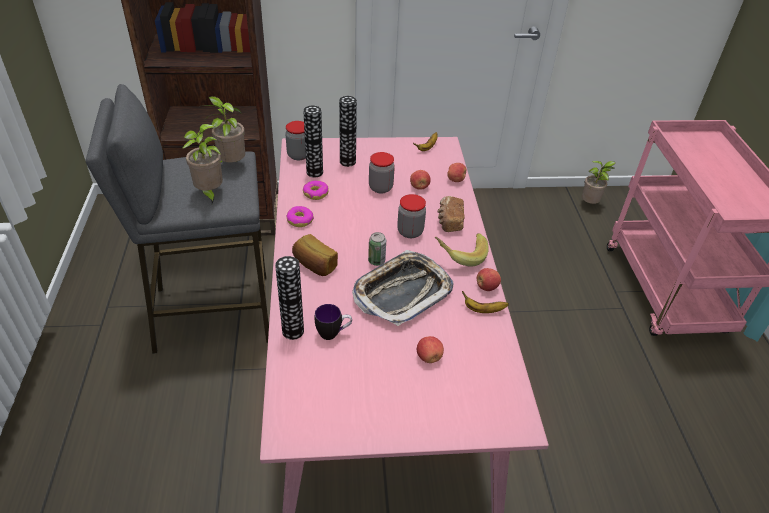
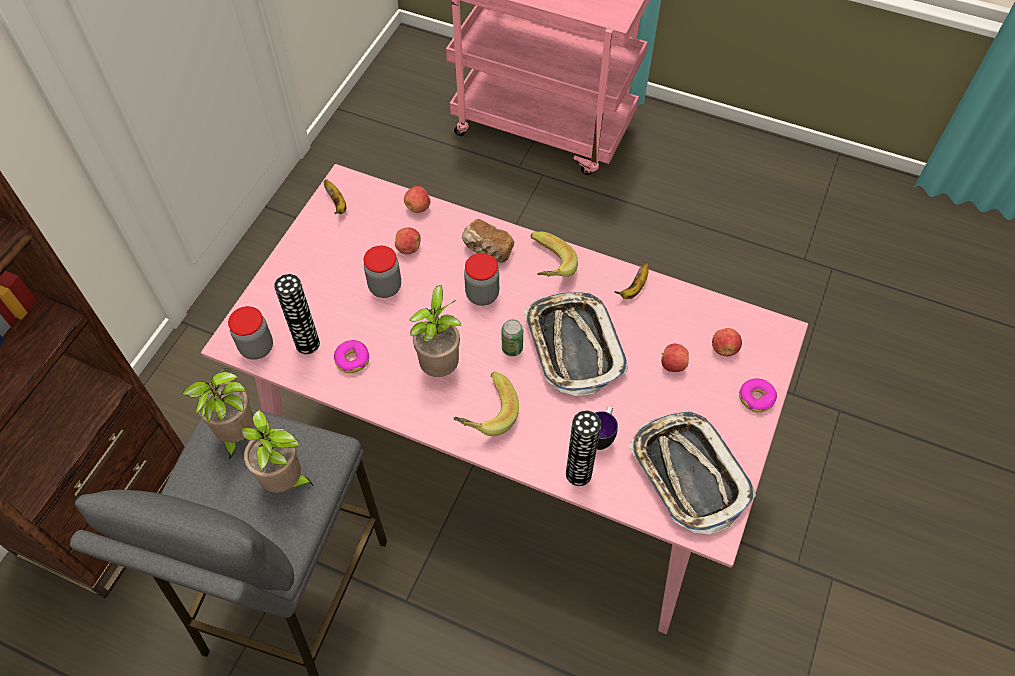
camera: 60 degrees left, 15 degrees up
donut [287,206,314,227] -> donut moved to [739,378,777,413]
bread [292,234,338,276] -> banana [454,372,519,436]
vase [339,96,357,167] -> none
apple [477,268,501,291] -> apple moved to [712,328,742,356]
potted plant [582,161,616,204] -> potted plant moved to [409,285,462,377]
none -> tray [629,411,756,535]

